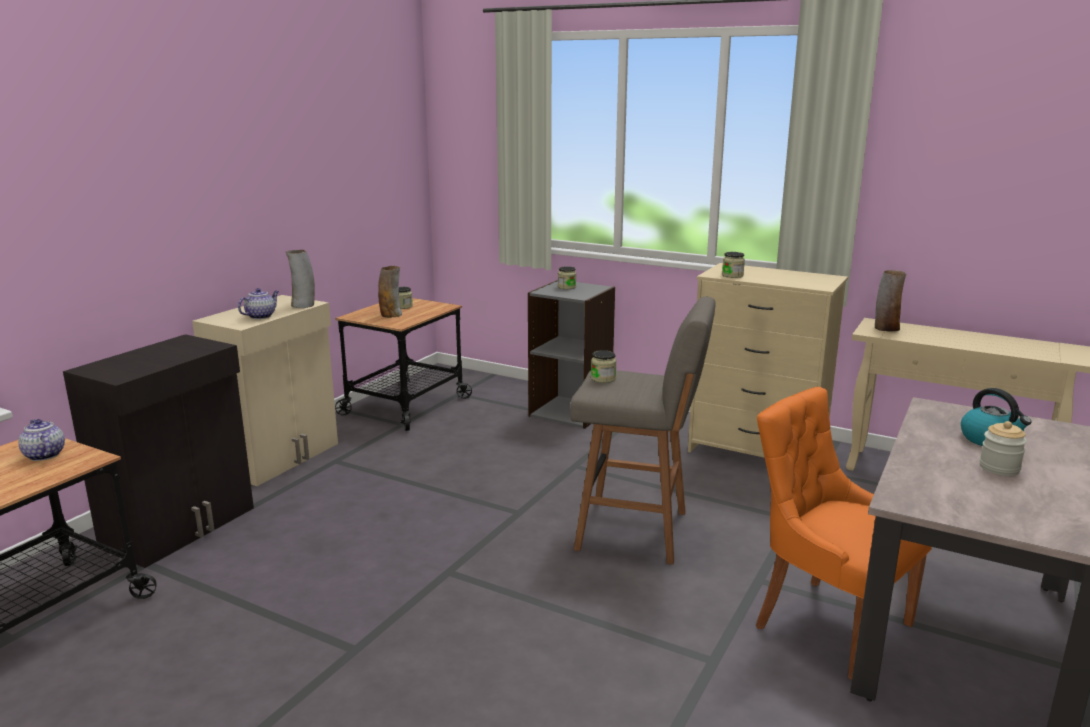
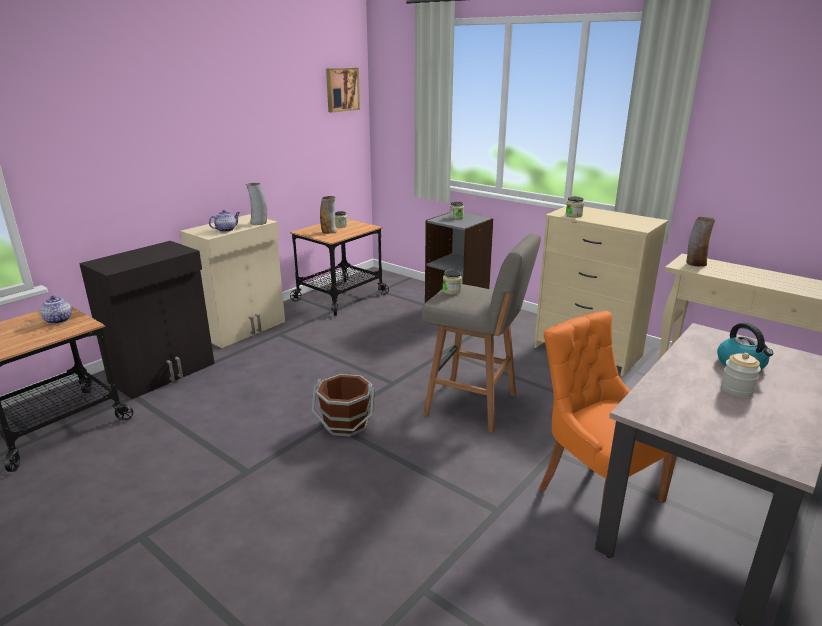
camera: 10 degrees right, 5 degrees up
none -> brown bucket [312,374,375,437]
none -> picture [326,68,360,113]

